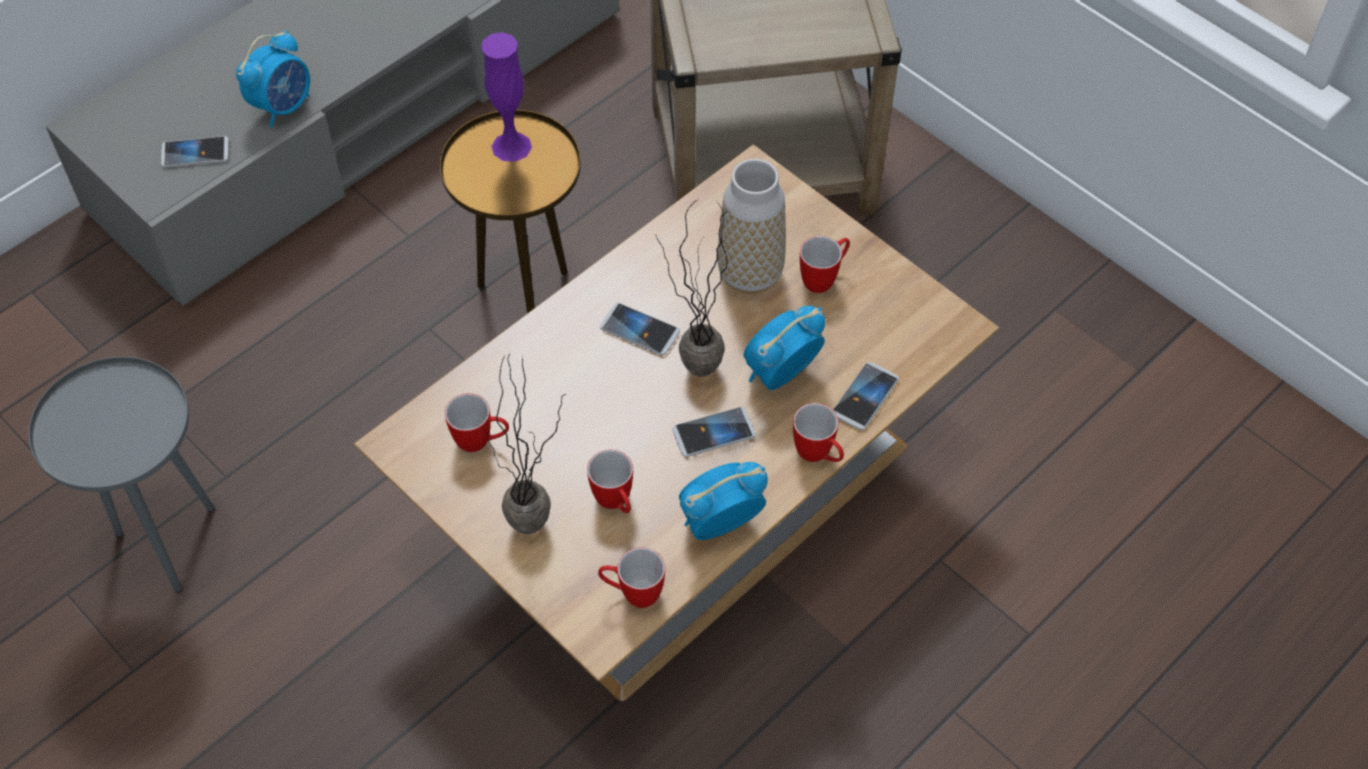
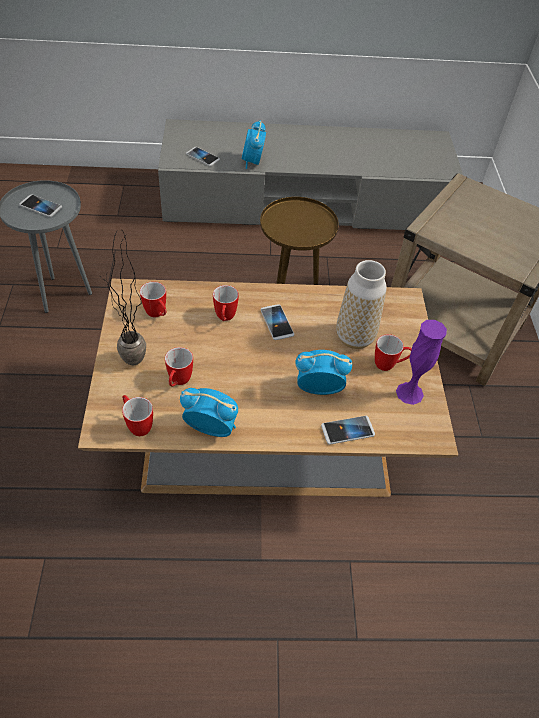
camera: 40 degrees right, 5 degrees down
alarm clock [236,30,310,128] -> alarm clock turned 105 degrees clockwise [242,120,266,169]
purple vase [481,32,532,162] -> purple vase moved to [396,320,447,405]
potted plant [655,200,729,377] -> none
phone [672,407,756,457] -> phone moved to [19,195,62,217]
mug [793,403,844,462] -> mug moved to [213,285,239,321]

